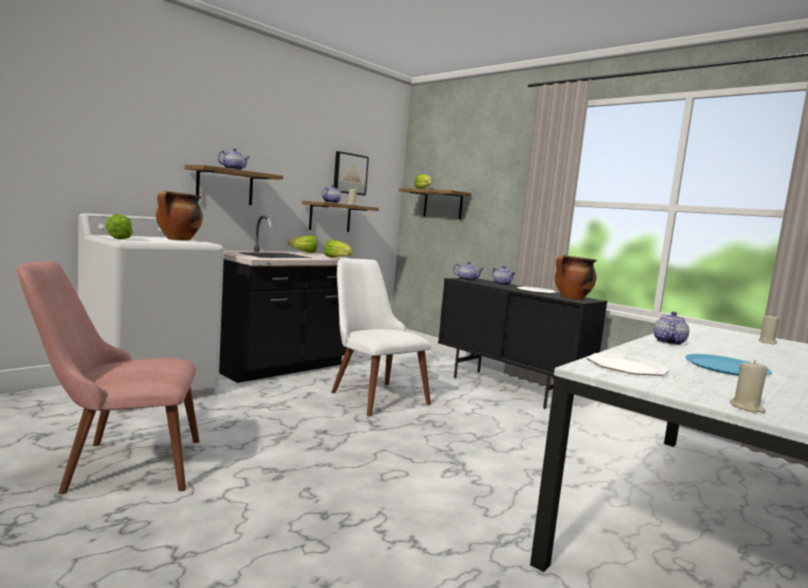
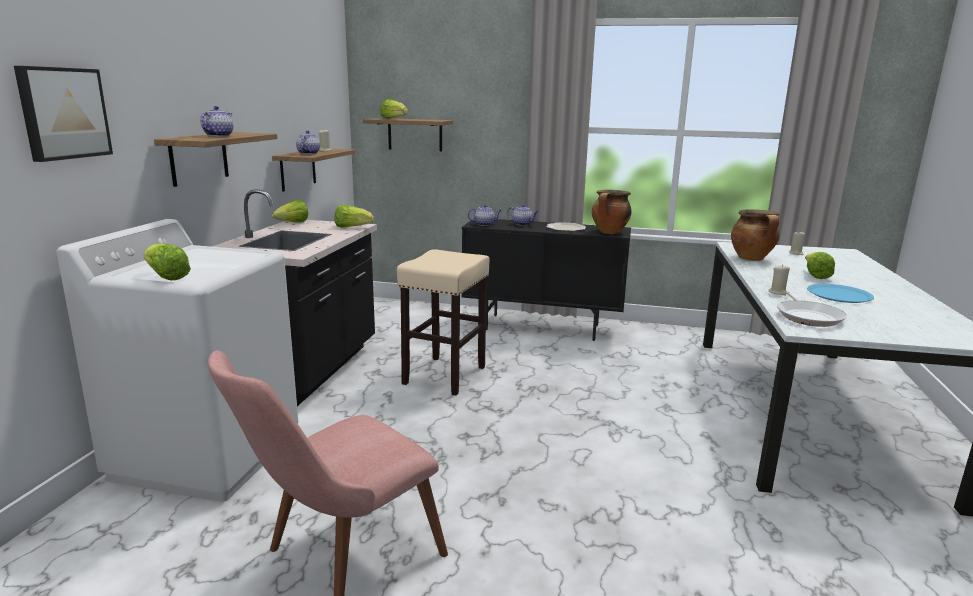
camera: 30 degrees left, 10 degrees up
cooking pot [156,191,203,240] -> cooking pot moved to [731,209,780,261]
white chair [331,259,431,416] -> beige stool [397,249,490,395]
picture [334,151,369,196] -> picture moved to [14,66,113,162]
plate [586,353,670,376] -> frying pan [777,292,847,327]
teapot [653,312,689,345] -> none
beige candle [730,360,768,413] -> beige candle moved to [768,265,790,295]
none -> lettuce [805,252,835,279]

